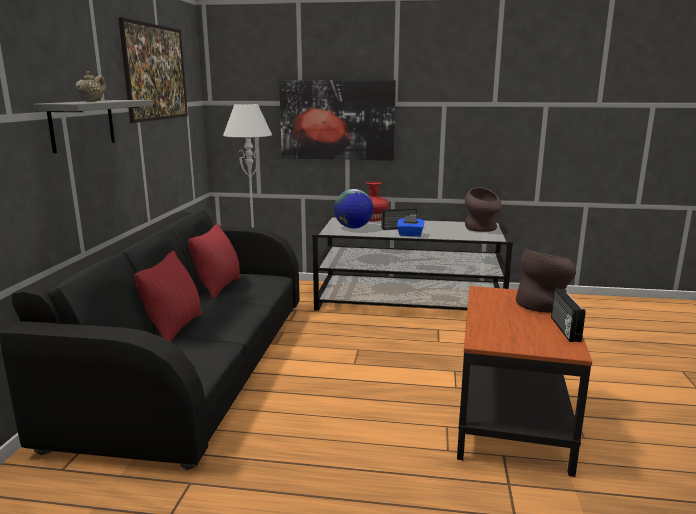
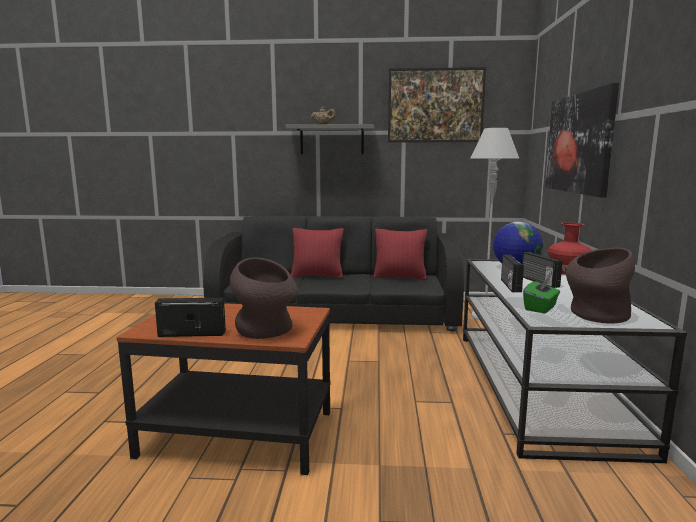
camera: 85 degrees right, 5 degrees down
blue tissue box [397,215,424,237] -> radio [501,254,524,292]
none -> green tissue box [523,277,560,314]

